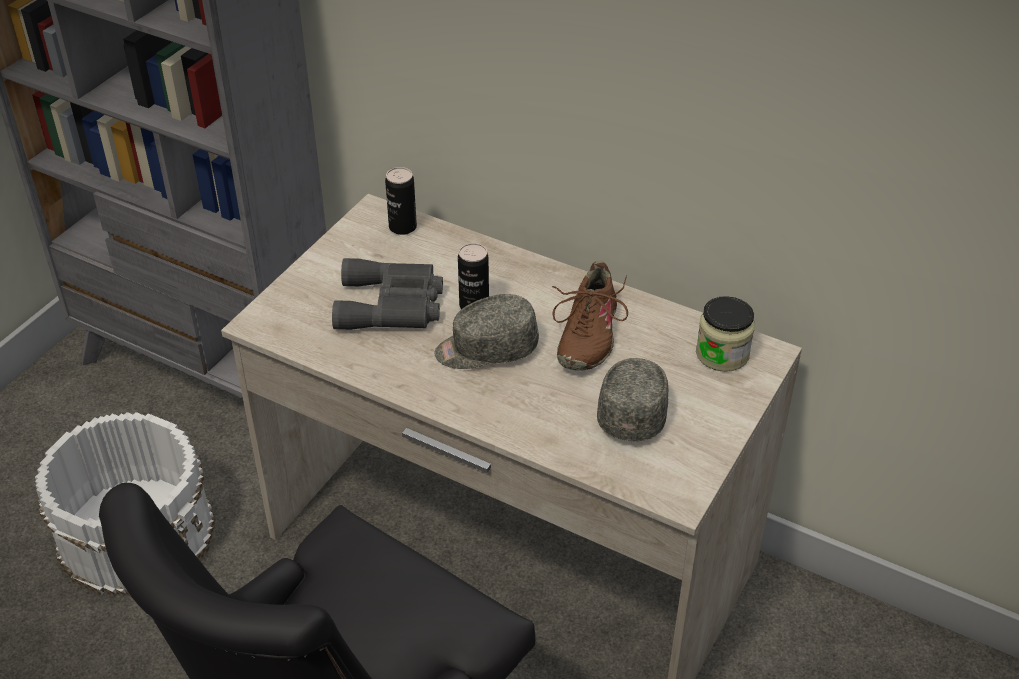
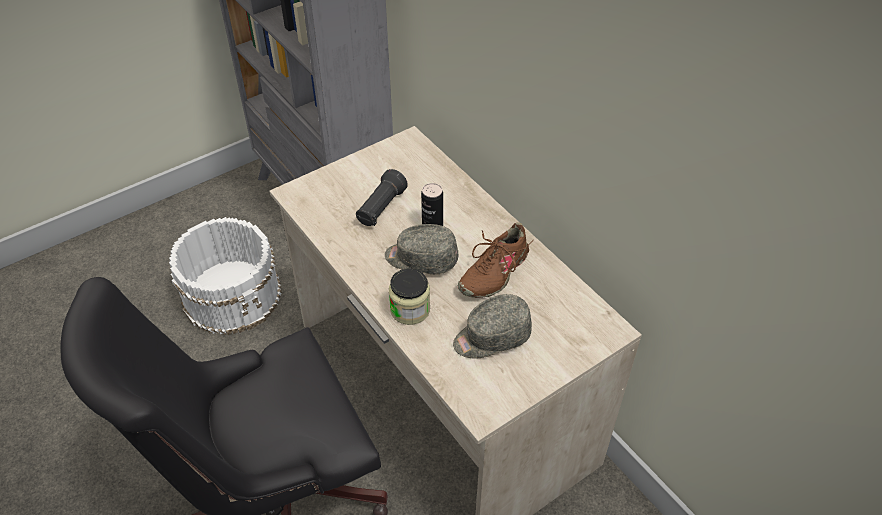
camera: 25 degrees right, 5 degrees up
grey binoculars [332,258,443,330] -> black flashlight [356,169,408,226]
can [385,167,417,235] -> none
grey cap [597,358,668,441] -> grey cap turned 150 degrees counterclockwise [453,294,532,358]
jar [696,296,755,372] -> jar moved to [389,269,430,325]

